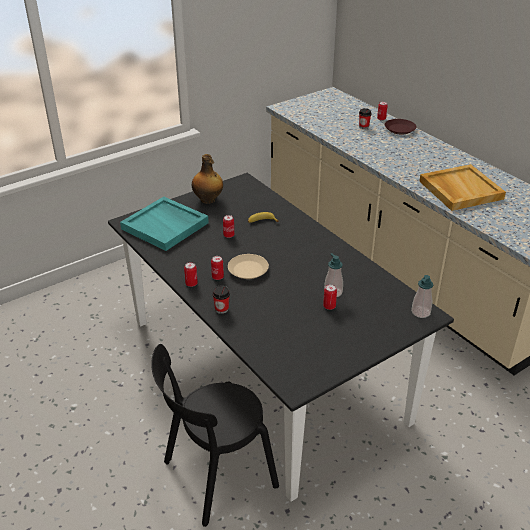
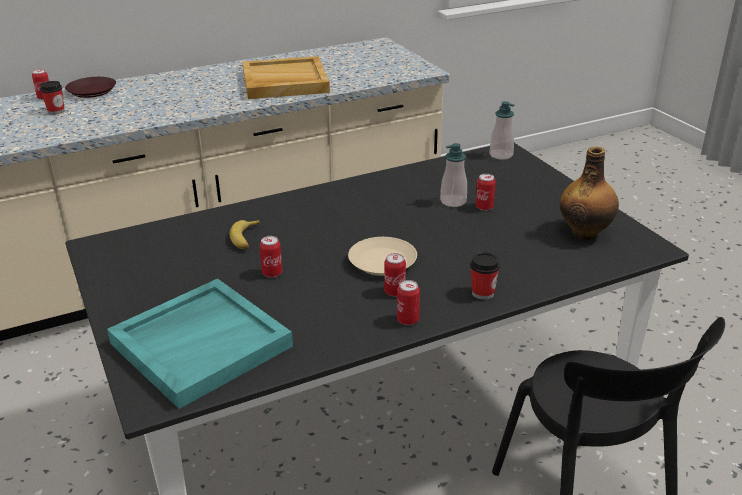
camera: 80 degrees left, 5 degrees down
bottle [192,154,223,204] -> bottle moved to [560,146,619,240]

